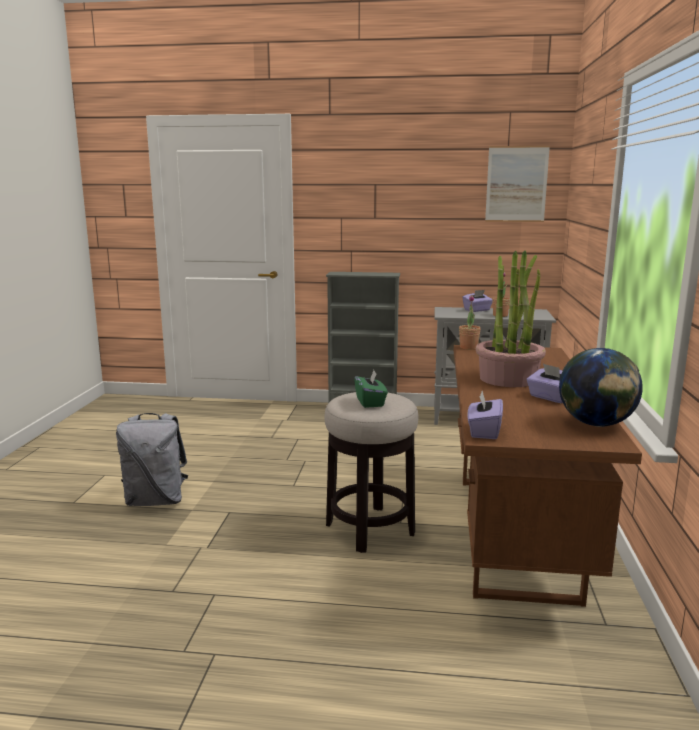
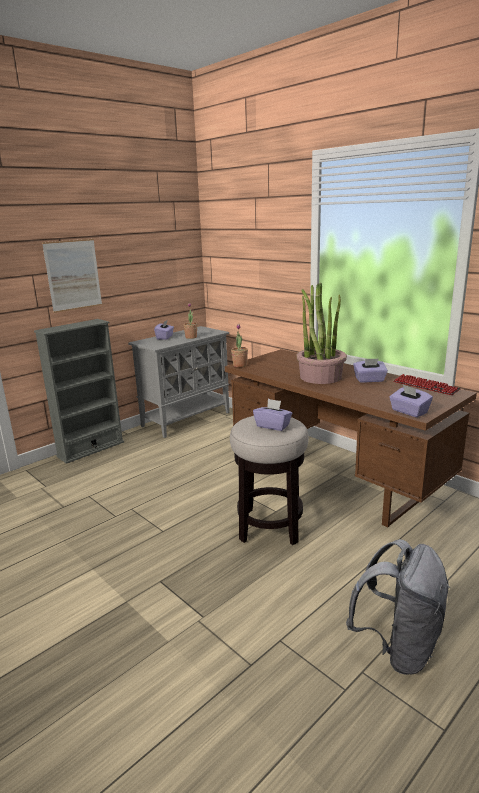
camera: 50 degrees left, 5 degrees up
grey backpack [116,413,188,506] -> grey backpack moved to [346,539,450,675]
green tissue box [354,370,388,408] -> purple tissue box [253,399,293,431]
picture [485,146,550,222] -> picture moved to [42,239,102,313]
globe [559,348,643,427] -> keyboard [393,374,461,395]

